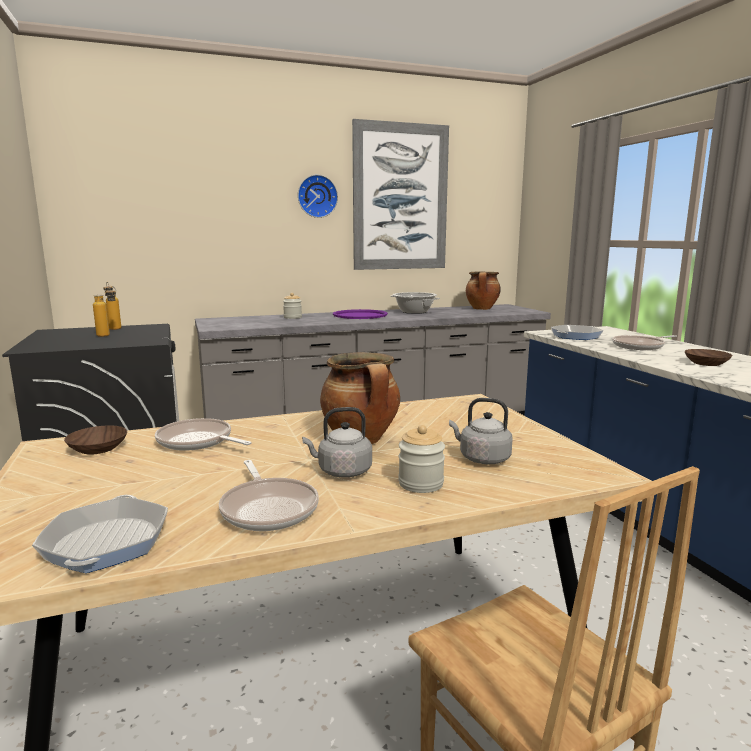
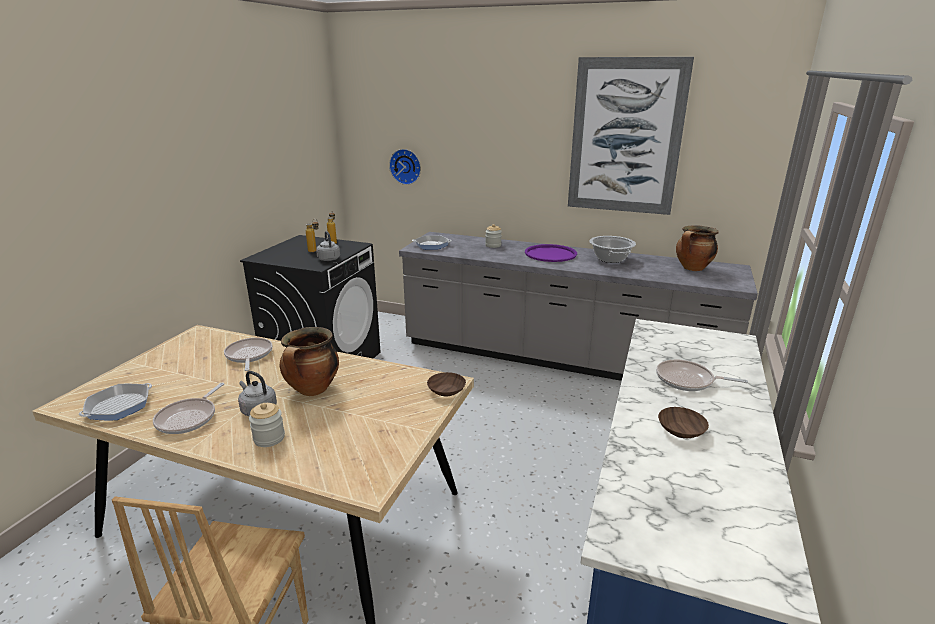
camera: 40 degrees right, 10 degrees up
brown bowl [64,426,127,455] -> brown bowl moved to [427,372,466,396]
wall clock [298,175,338,218] -> wall clock moved to [389,149,421,185]
grey kettle [449,398,513,464] -> grey kettle moved to [316,231,340,261]
frying pan [551,325,603,340] -> frying pan moved to [412,235,452,250]

